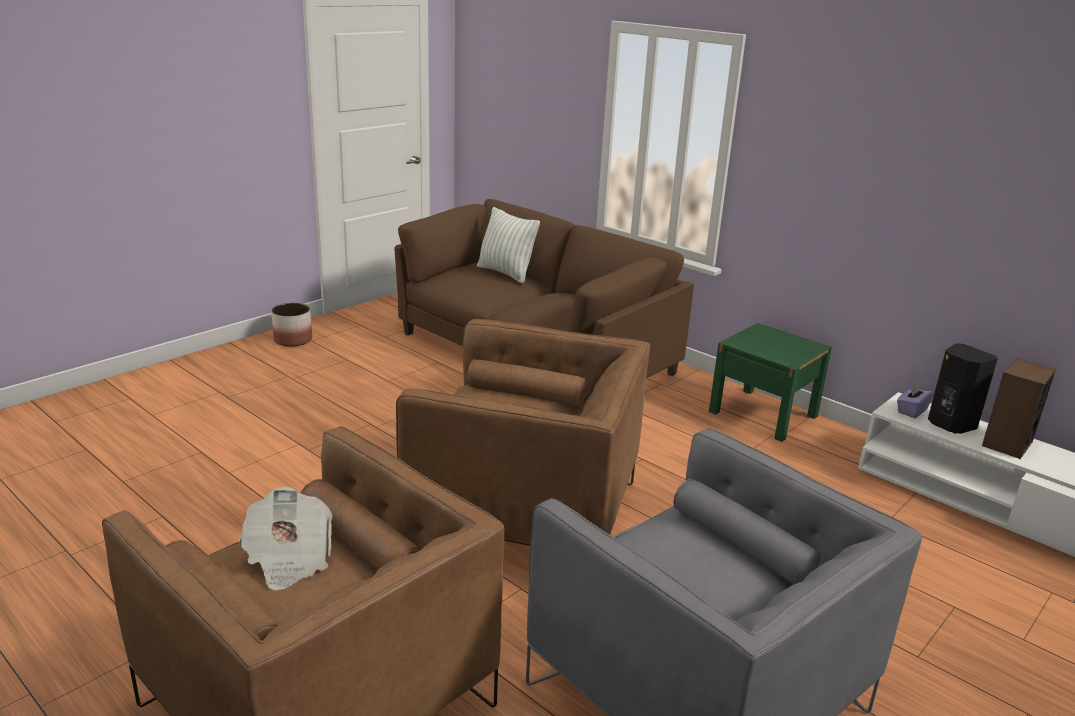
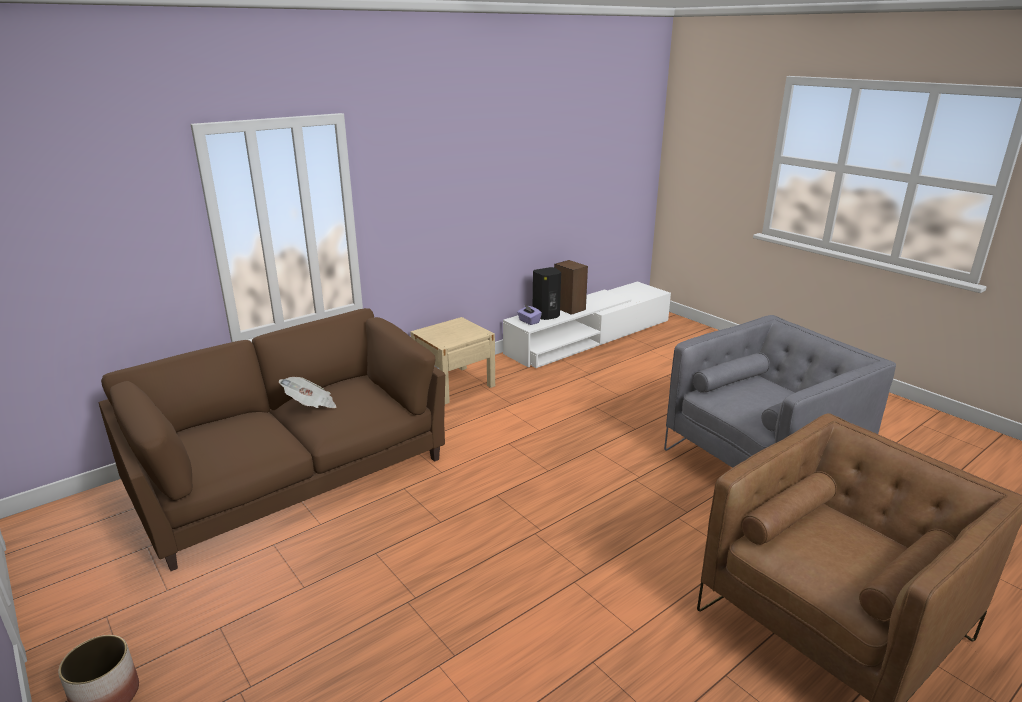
camera: 80 degrees left, 0 degrees up
newspaper [239,487,332,591] -> newspaper moved to [279,377,337,408]
brown armchair [396,319,650,546] -> none
pillow [477,207,540,283] -> none
green nightstand [709,323,832,442] -> beige nightstand [410,317,495,404]

